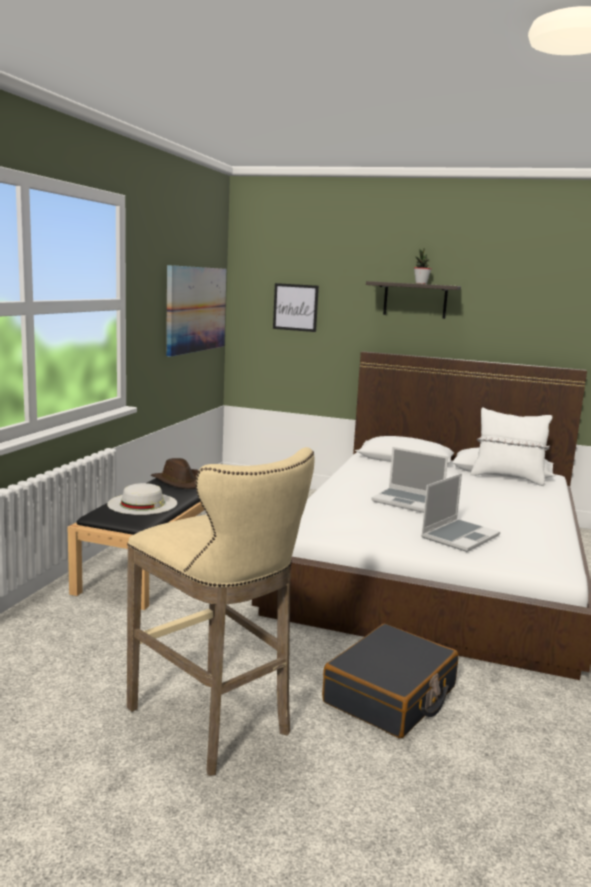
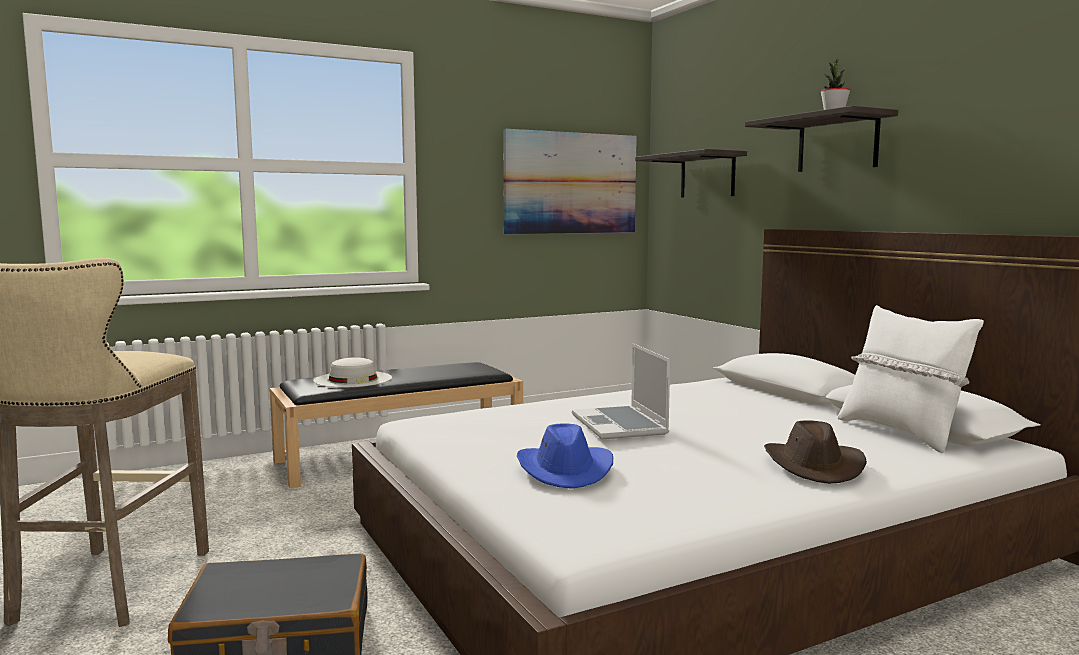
camera: 45 degrees right, 5 degrees down
brown hat [151,458,199,489] -> brown hat moved to [764,420,867,484]
picture [273,283,319,332] -> shelf [635,149,747,198]
laptop [421,473,500,552] -> blue hat [517,423,613,489]

